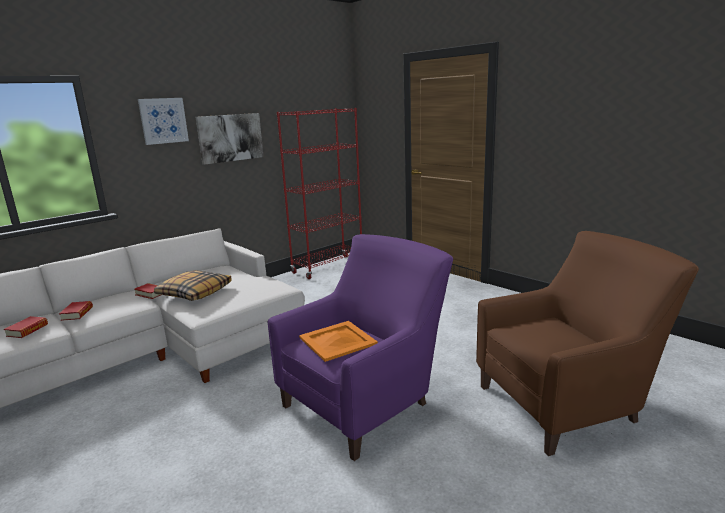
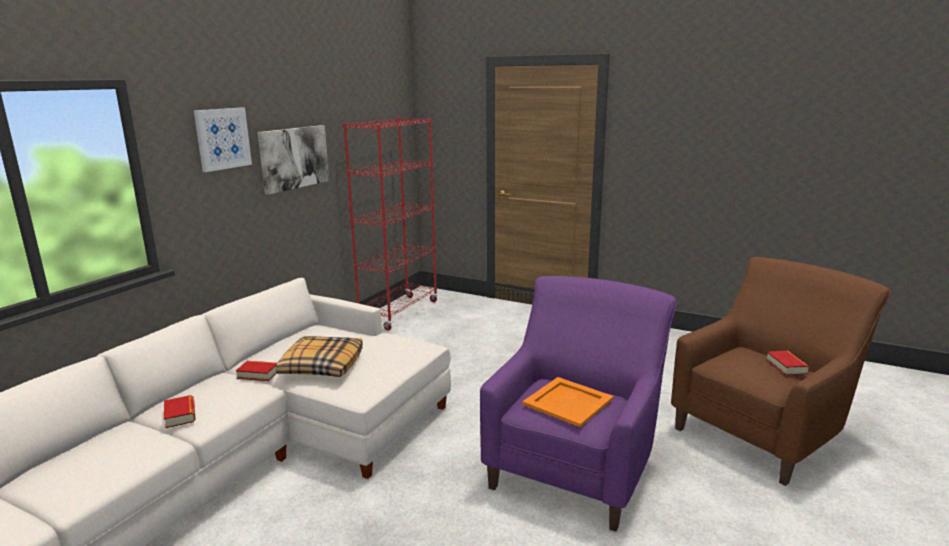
camera: 20 degrees left, 0 degrees up
book [4,316,48,338] -> book moved to [766,350,810,375]

